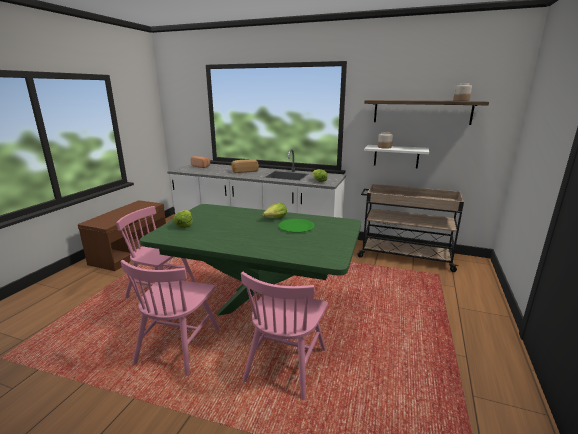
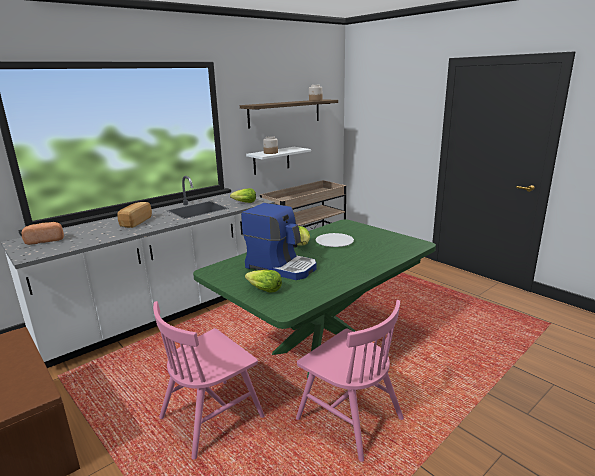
camera: 60 degrees left, 0 degrees up
pink chair [241,272,328,400] -> none
green plate [279,219,314,233] -> white plate [316,233,354,247]
none -> coffee machine [241,203,316,280]

